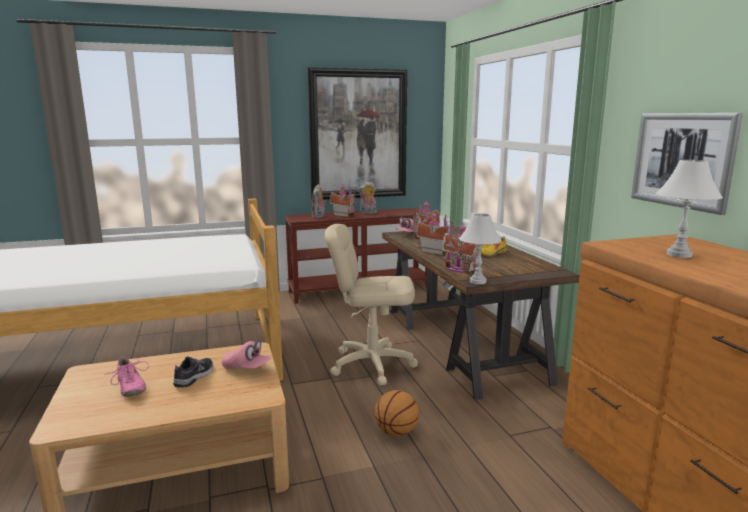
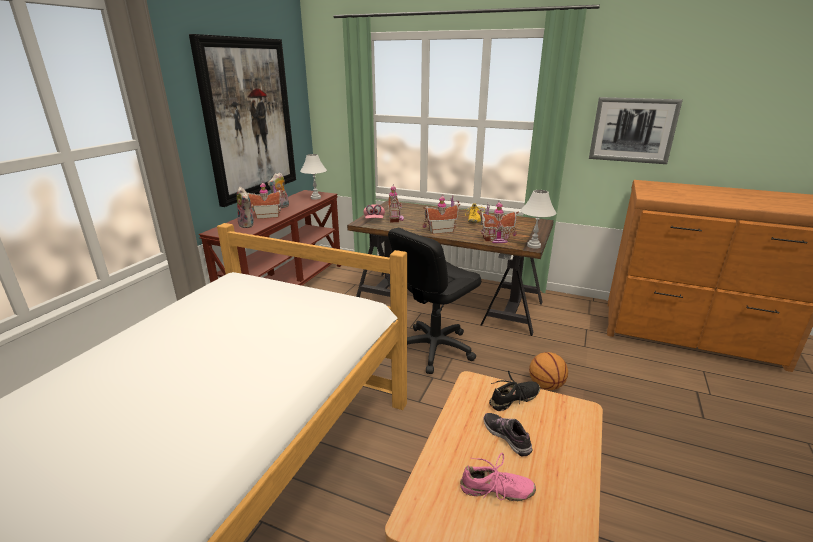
camera: 50 degrees left, 10 degrees up
pink cap [222,339,272,369] -> black shoe [489,371,540,411]
beige office chair [325,224,418,385] -> black office chair [388,228,481,374]
white table lamp [656,160,723,258] -> white table lamp moved to [300,154,327,200]

